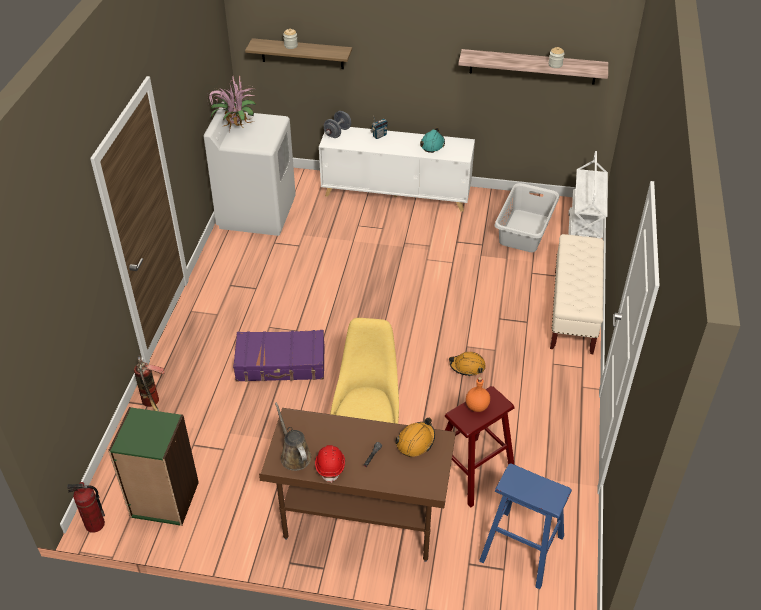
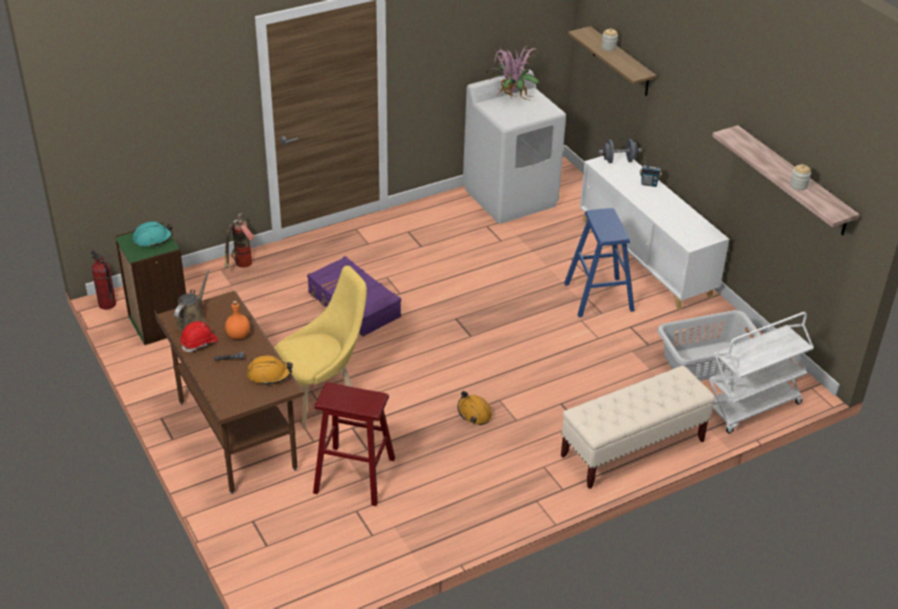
camera: 50 degrees right, 5 degrees down
turquoise hard hat [420,128,445,153] -> turquoise hard hat moved to [133,221,173,247]
orange bottle [466,377,490,412] -> orange bottle moved to [225,301,250,339]
blue stool [479,463,572,589] -> blue stool moved to [564,208,635,317]

